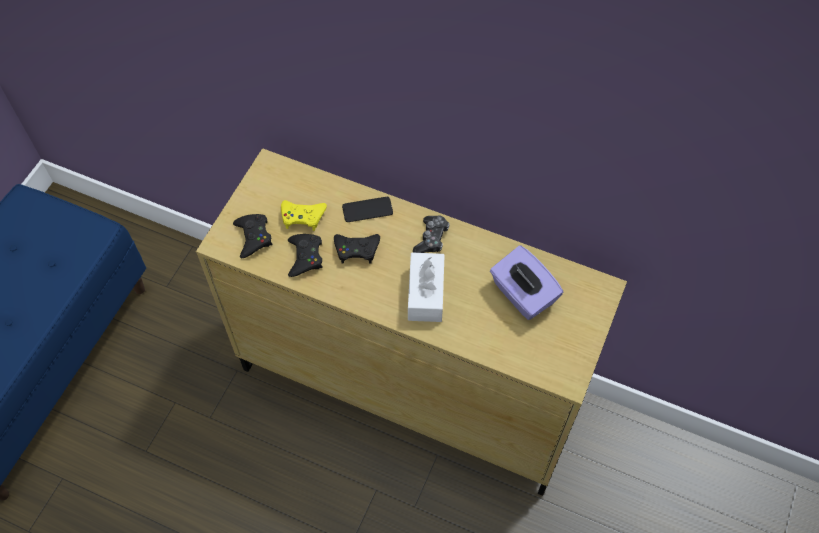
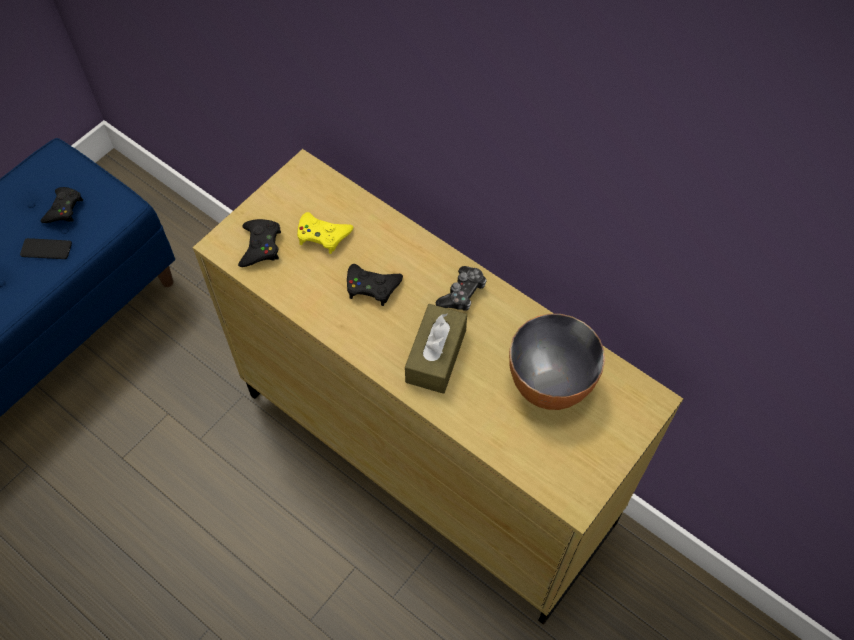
camera: 15 degrees right, 0 degrees up
black game controller [288,234,323,277] -> black game controller moved to [41,187,83,223]
phone [342,197,393,222] -> phone moved to [20,238,72,259]
white tissue box [408,253,445,322] -> brown tissue box [405,304,467,394]
purple tissue box [490,245,563,320] -> bowl [509,314,605,410]

